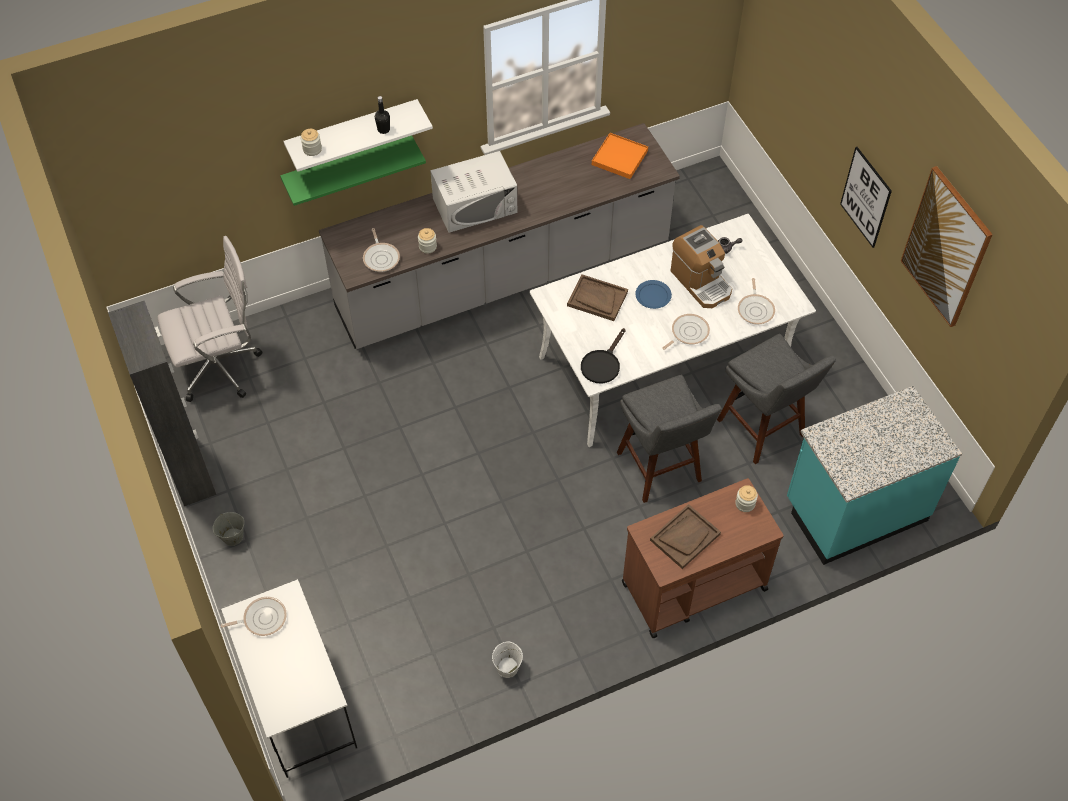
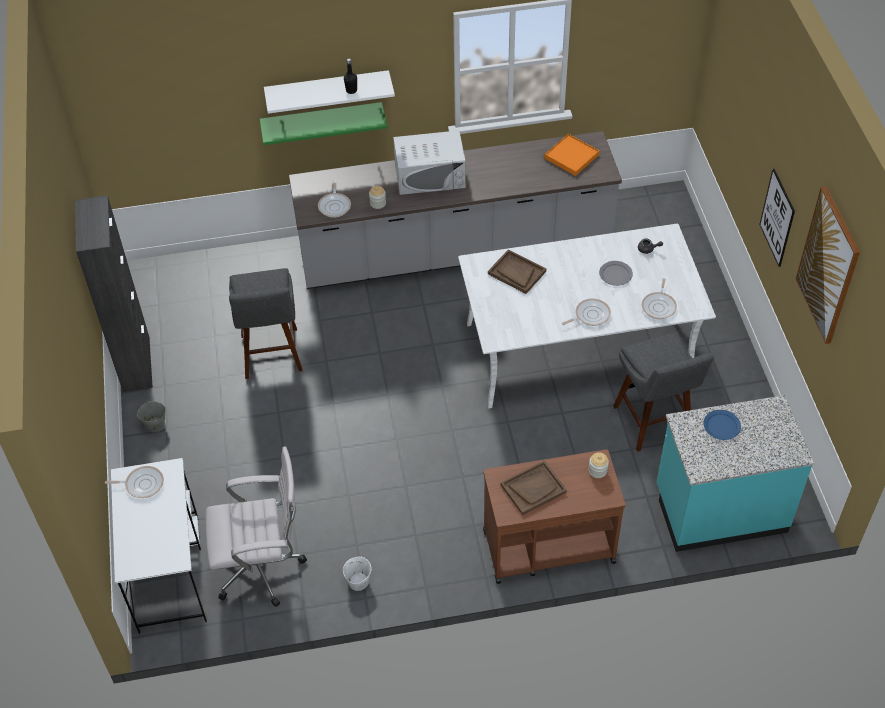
camera: 15 degrees right, 5 degrees down
white office chair [158,236,262,402] -> white office chair moved to [205,447,307,607]
jar [301,129,322,156] -> none
black frying pan [581,328,626,383] -> none
grey stool [617,375,722,503] -> grey stool moved to [229,268,302,379]
blue plate [635,280,672,309] -> blue plate moved to [703,410,741,440]
coffee machine [671,225,732,308] -> grey plate [599,261,633,286]

